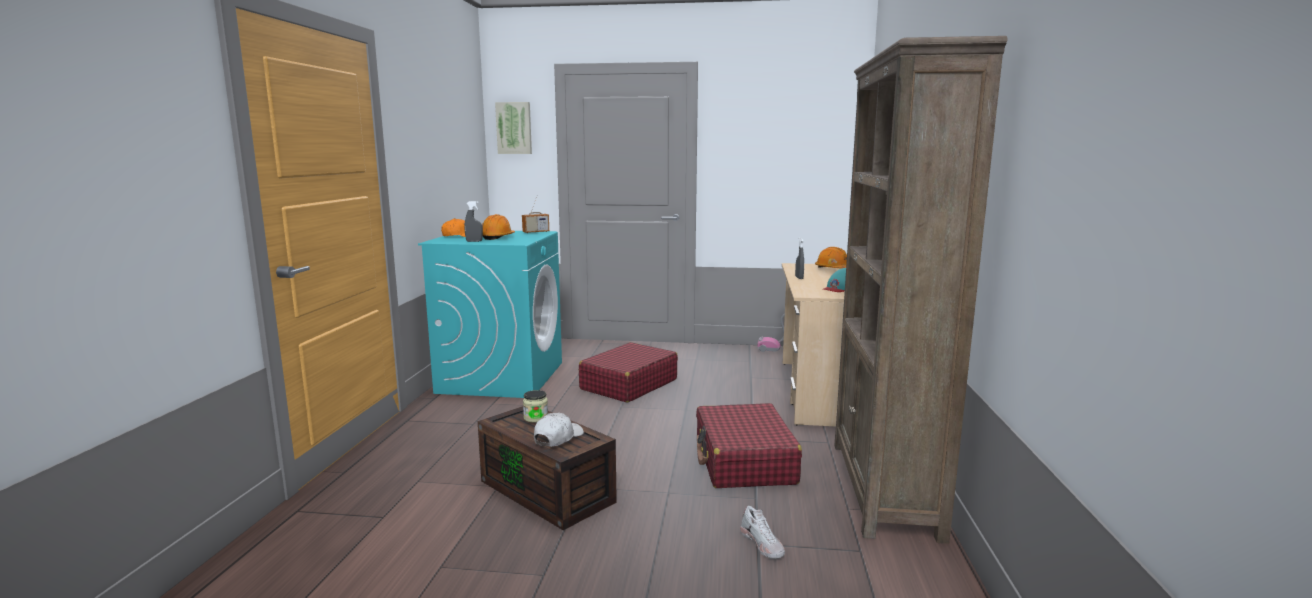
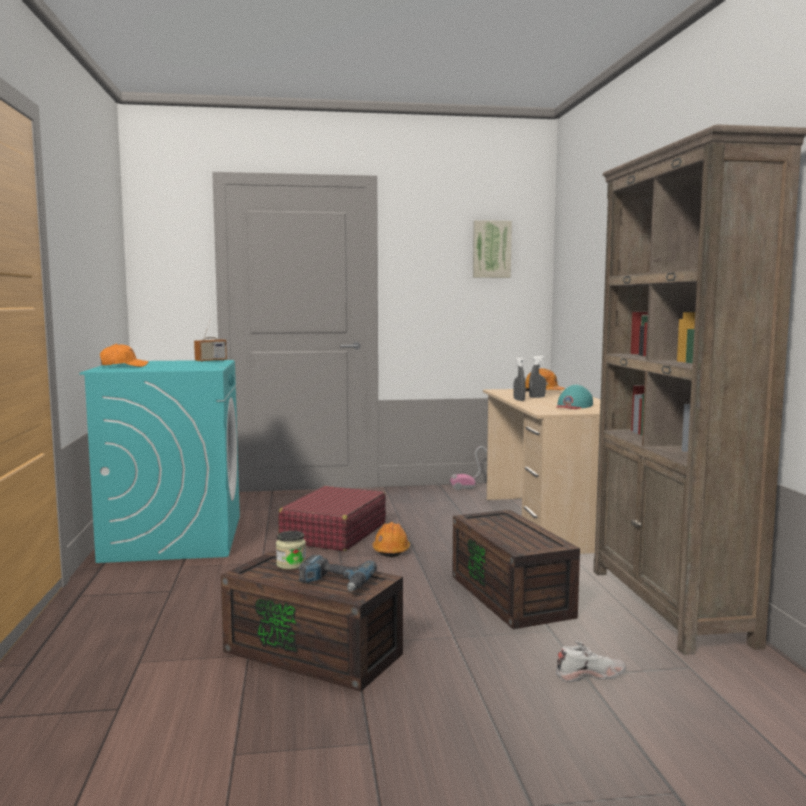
camera: 15 degrees left, 5 degrees down
grey spray bottle [464,201,483,242] -> grey spray bottle moved to [529,356,546,398]
orange hard hat [482,214,515,240] -> orange hard hat moved to [373,522,410,557]
picture [495,102,532,154] -> picture moved to [473,220,512,278]
white cap [534,413,584,447] -> power drill [299,555,377,591]
red suitcase [696,403,802,488] -> brown storage box [452,510,580,629]
white shoe [740,506,785,559] -> white shoe turned 60 degrees counterclockwise [556,641,626,682]

